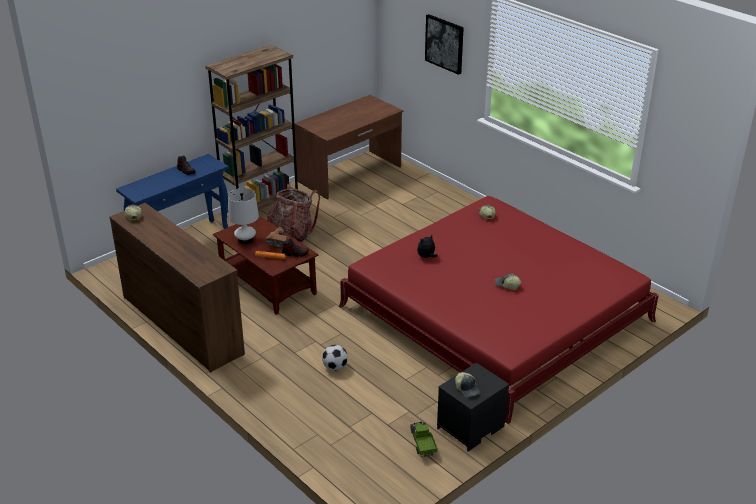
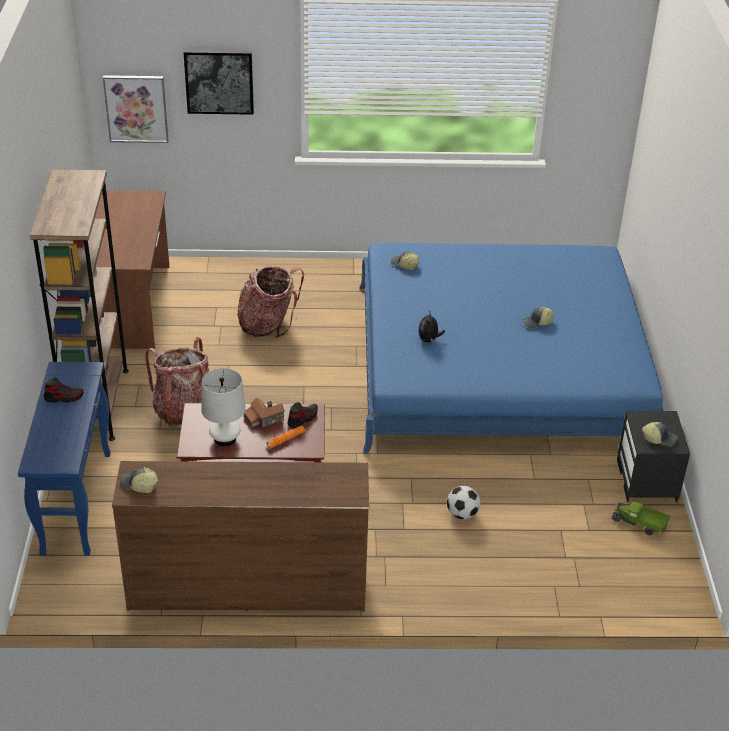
camera: 50 degrees left, 5 degrees up
red bed [339,196,659,424] -> blue bed [360,243,664,454]
none -> picture [103,75,169,143]
none -> backpack [237,266,304,338]

